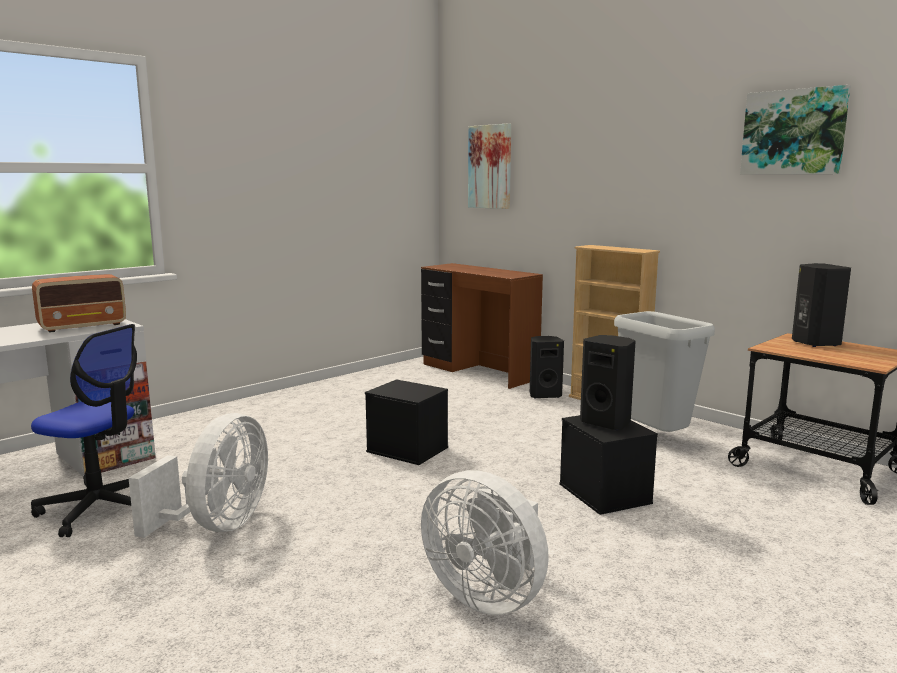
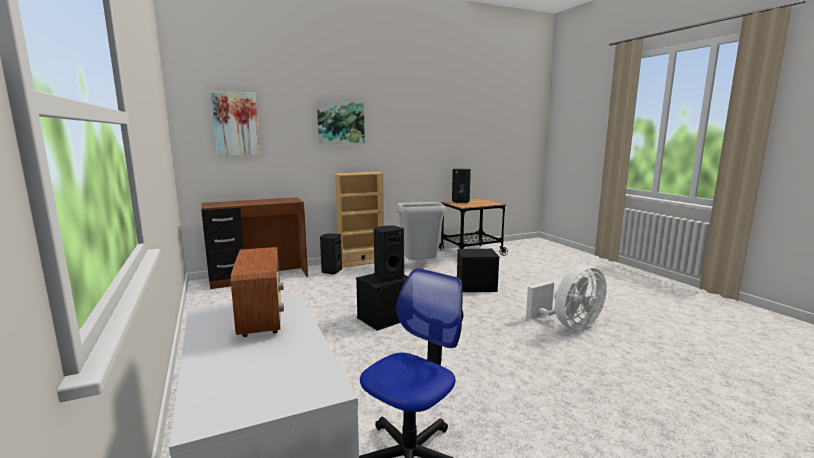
camera: 70 degrees left, 0 degrees up
white fan [129,413,268,538] -> none
black speaker [580,335,636,430] -> black speaker moved to [374,226,404,282]
picture [740,85,851,175] -> picture moved to [317,101,365,144]

